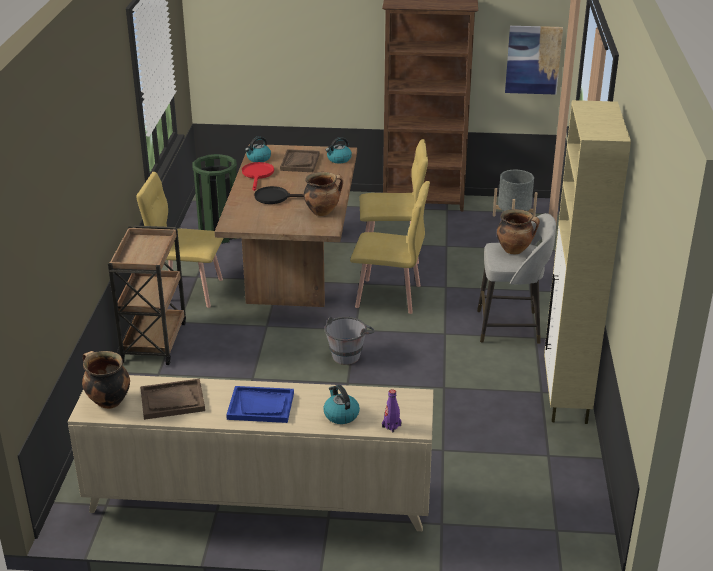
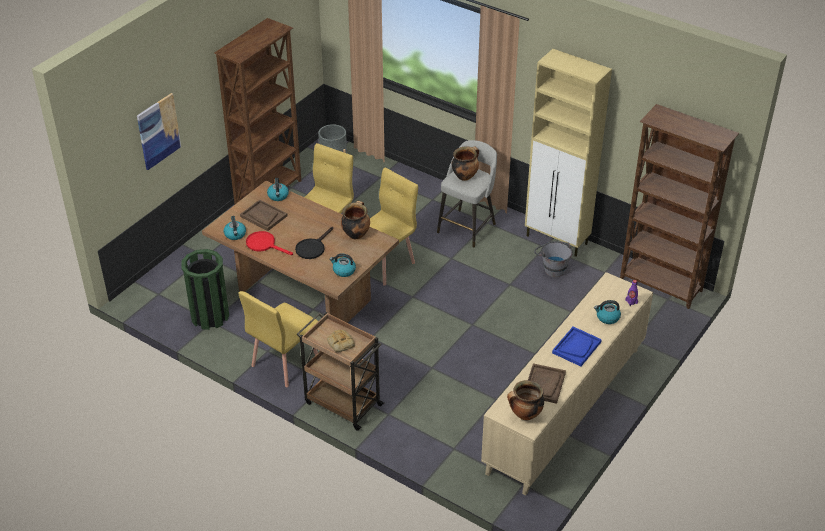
camera: 60 degrees left, 10 degrees up
grey bucket [324,317,375,365] -> grey bucket moved to [534,241,573,277]
picture [505,26,563,95] -> picture moved to [137,93,181,170]
none -> bread [327,330,355,352]
none -> kettle [329,253,356,277]
none -> brown bookcase [620,104,739,309]

